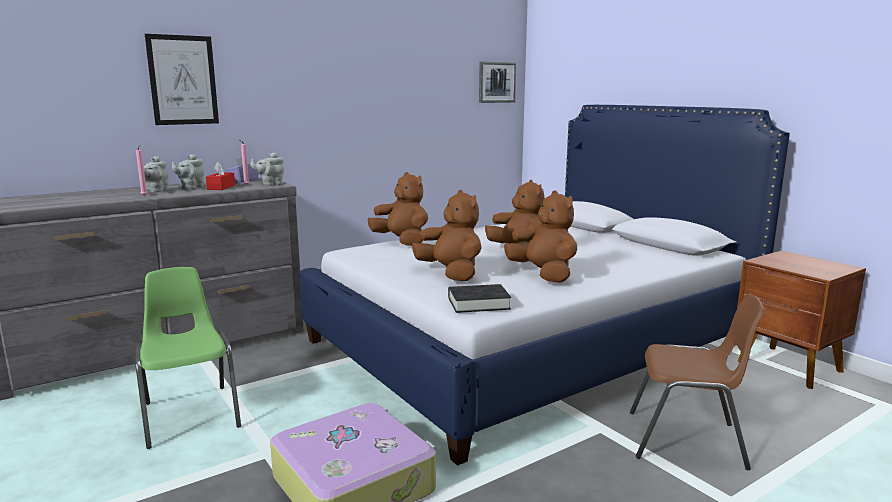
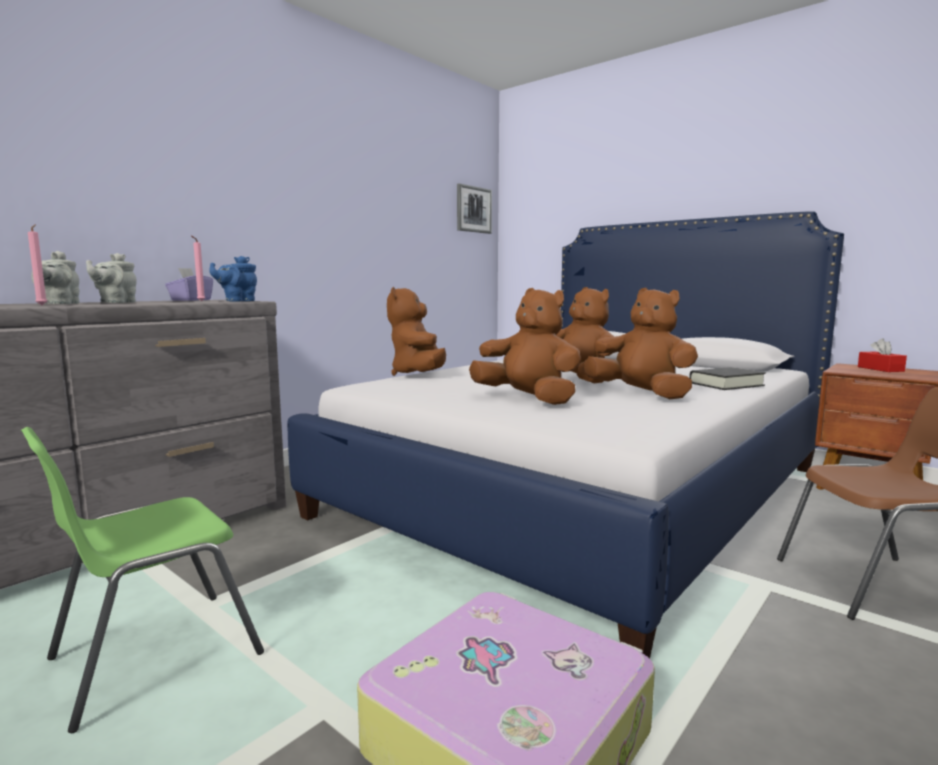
camera: 15 degrees left, 5 degrees down
green chair [135,267,241,449] -> green chair turned 90 degrees counterclockwise [21,427,264,733]
picture [145,34,219,125] -> none
red tissue box [206,162,235,190] -> red tissue box moved to [858,339,907,372]
grey teapot [250,152,285,186] -> blue teapot [209,256,257,301]
brown plush toy [368,172,428,246] -> brown plush toy turned 120 degrees counterclockwise [387,287,446,376]
black book [448,284,511,313] -> black book moved to [689,367,766,390]

